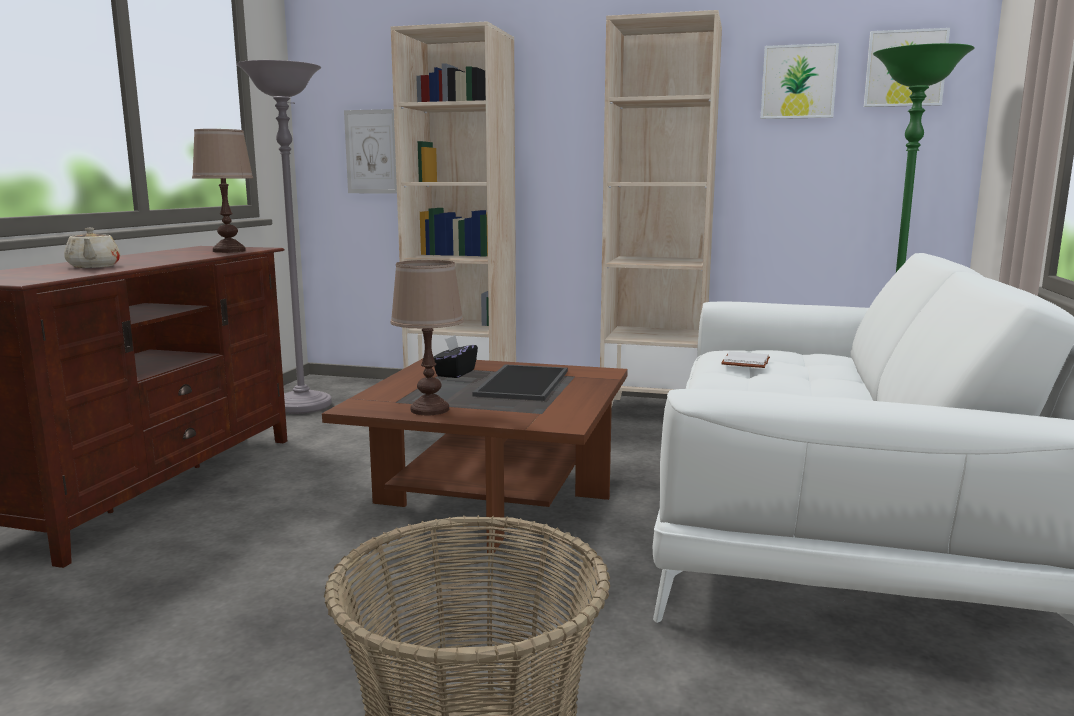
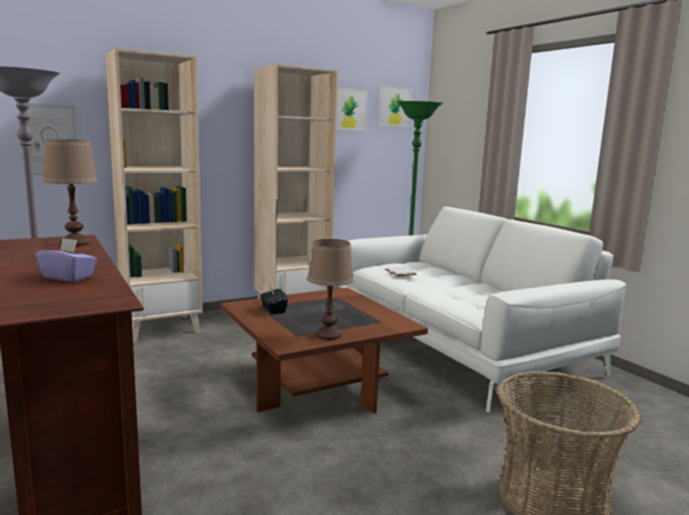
camera: 45 degrees left, 0 degrees up
beige teapot [64,228,120,268] -> purple tissue box [35,238,97,282]
tray [473,364,568,401] -> none

